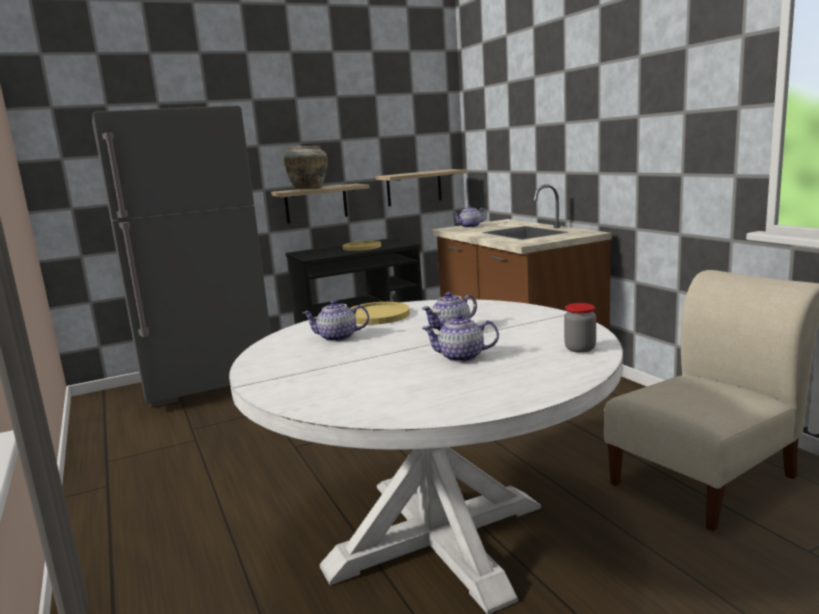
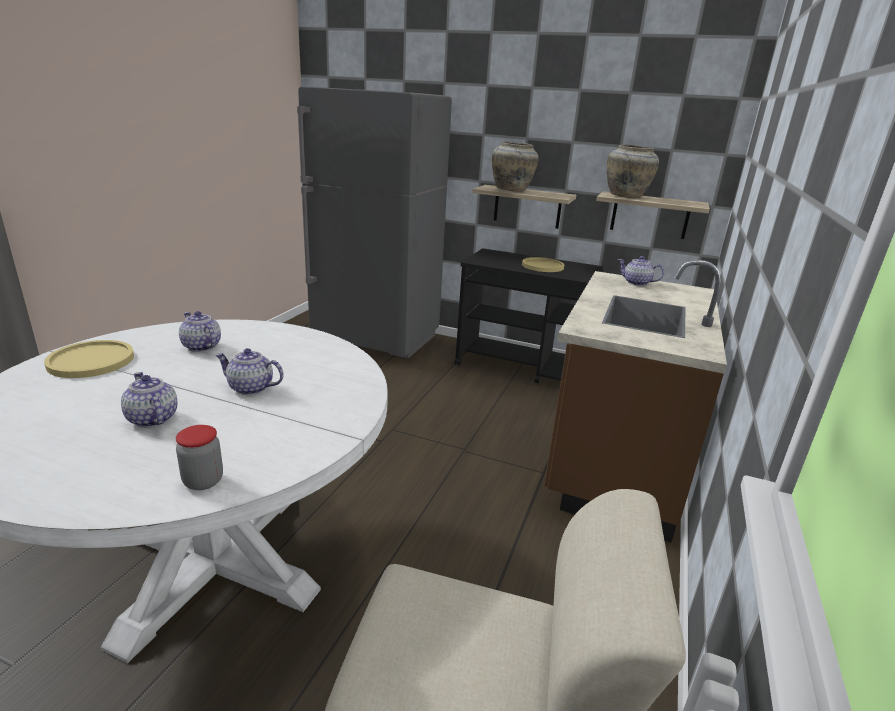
camera: 45 degrees right, 10 degrees up
yellow plate [350,302,410,325] -> yellow plate moved to [44,340,134,378]
none -> beige vase [607,144,659,198]

